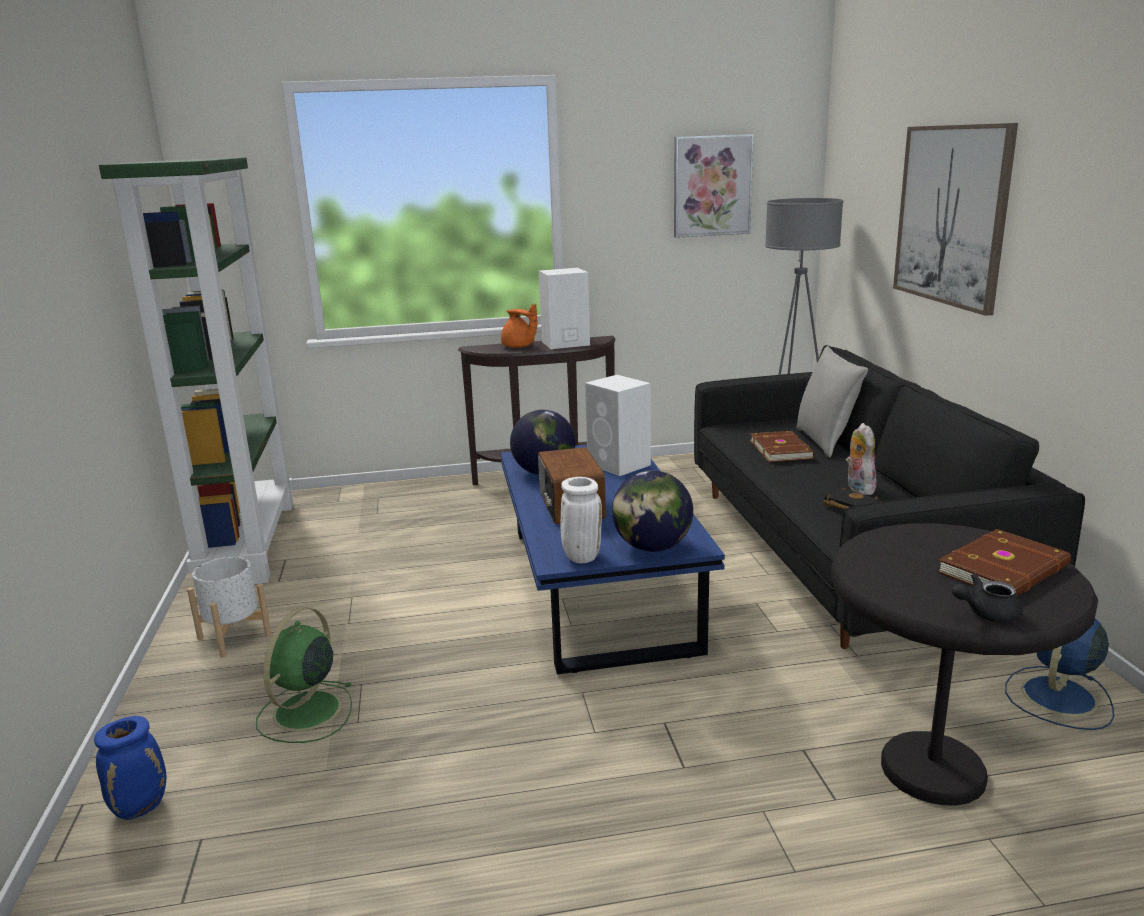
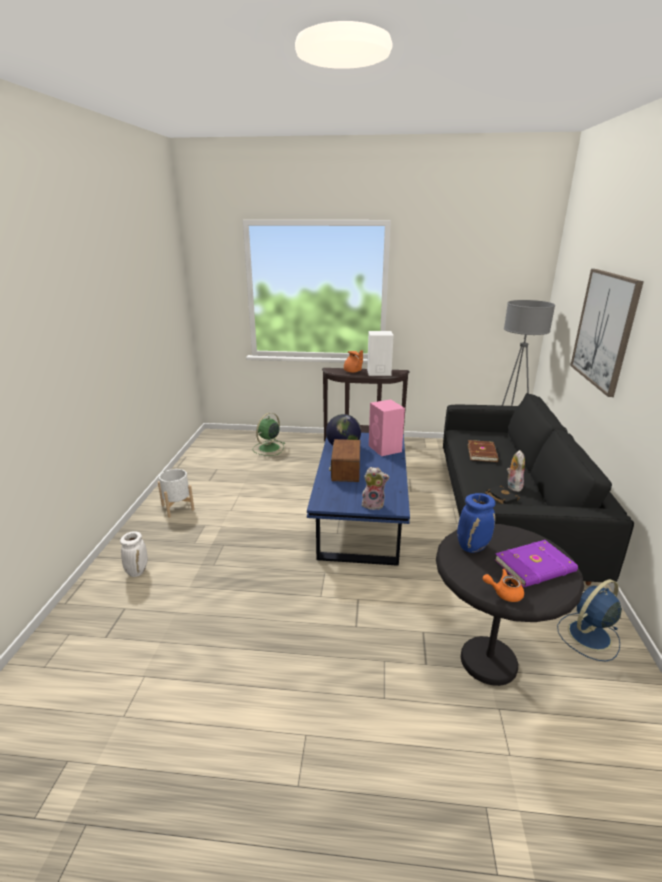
camera: 15 degrees right, 5 degrees up
blue vase [94,716,166,820] -> blue vase moved to [457,493,495,553]
green bookcase [99,157,294,584] -> none
green fan [256,607,352,743] -> green fan moved to [253,413,285,456]
white vase [561,477,602,564] -> white vase moved to [120,531,148,577]
white speaker [585,375,651,476] -> pink speaker [369,399,405,456]
globe [612,470,693,552] -> plush toy [362,467,390,510]
picture [674,134,754,238] -> none
grey pillow [797,346,868,458] -> none
brown book [937,529,1071,596] -> purple book [495,540,578,587]
black teapot [952,574,1023,623] -> orange teapot [483,569,524,602]

